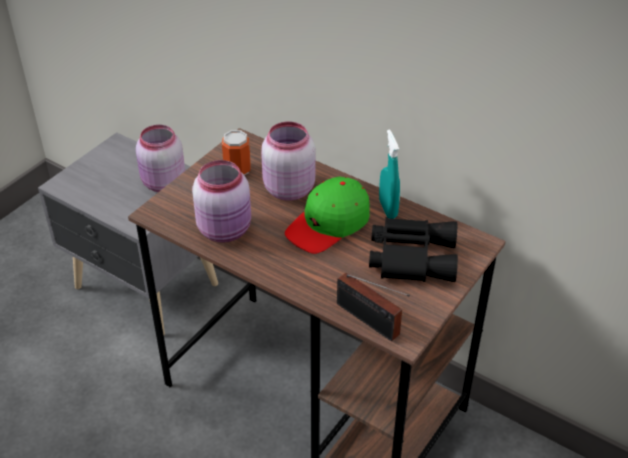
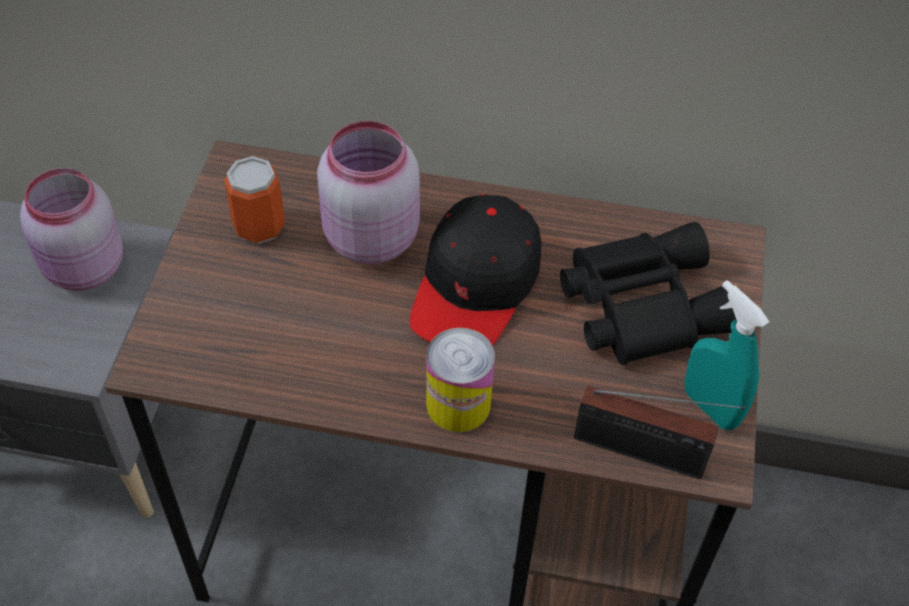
camera: 25 degrees left, 10 degrees up
pink jar [192,160,251,243] -> none
green cap [285,177,370,254] -> black cap [410,194,542,346]
turquoise spray bottle [379,129,400,219] -> turquoise spray bottle moved to [685,280,769,430]
none -> can [426,328,495,432]

